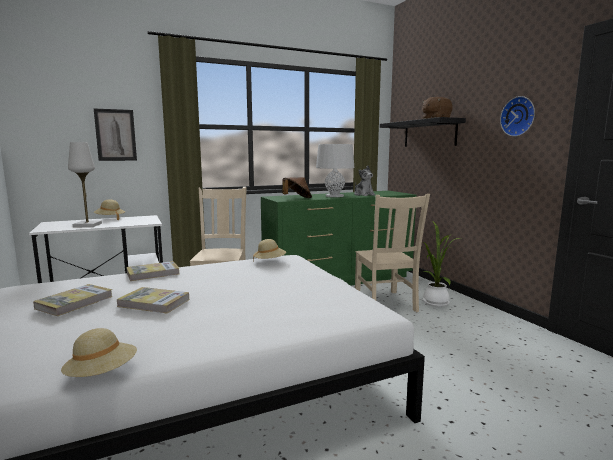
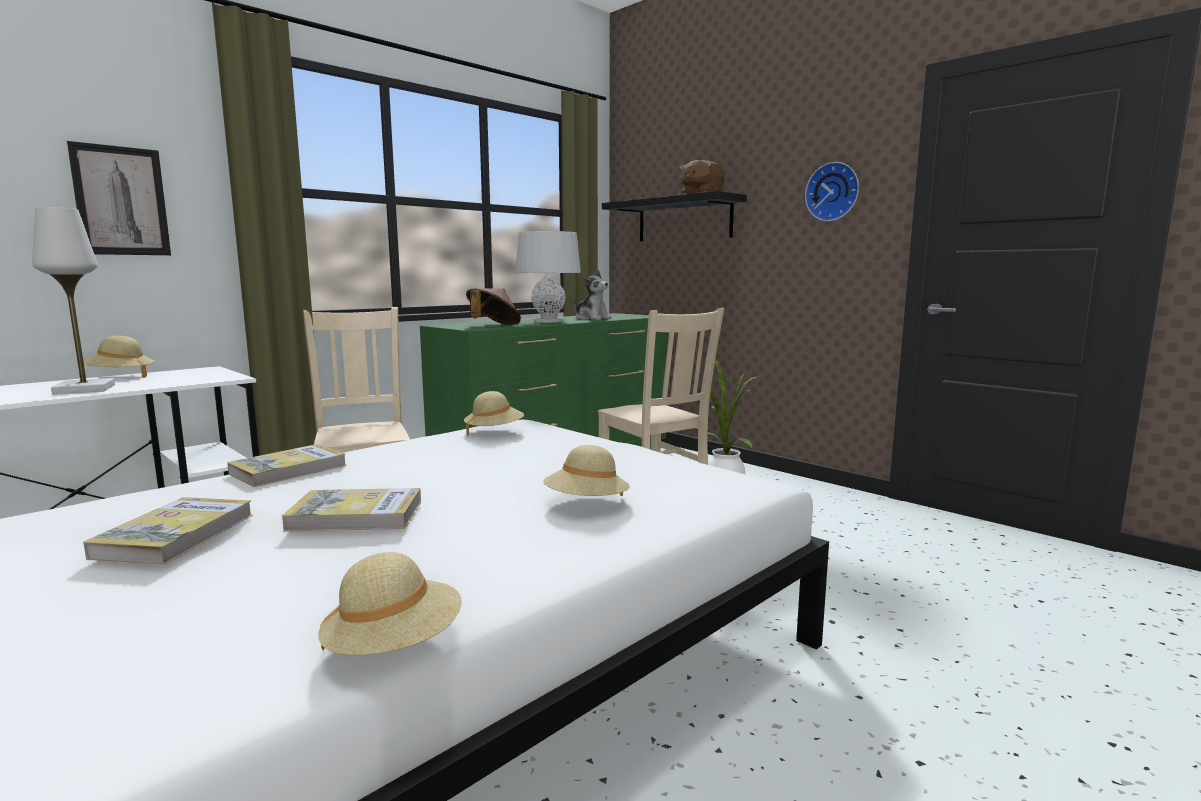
camera: 20 degrees left, 0 degrees up
none -> beige hat [543,445,630,496]

